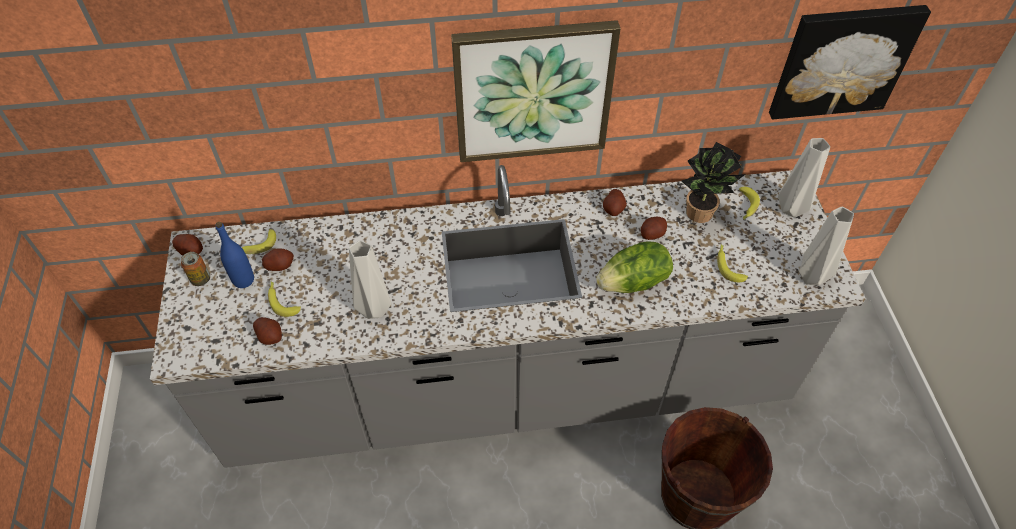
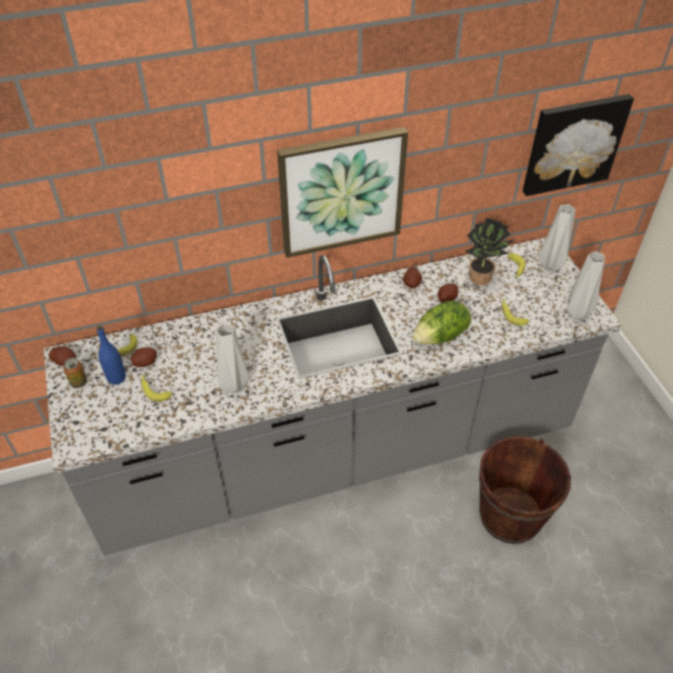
camera: 10 degrees left, 5 degrees down
potato [253,317,282,345] -> none

